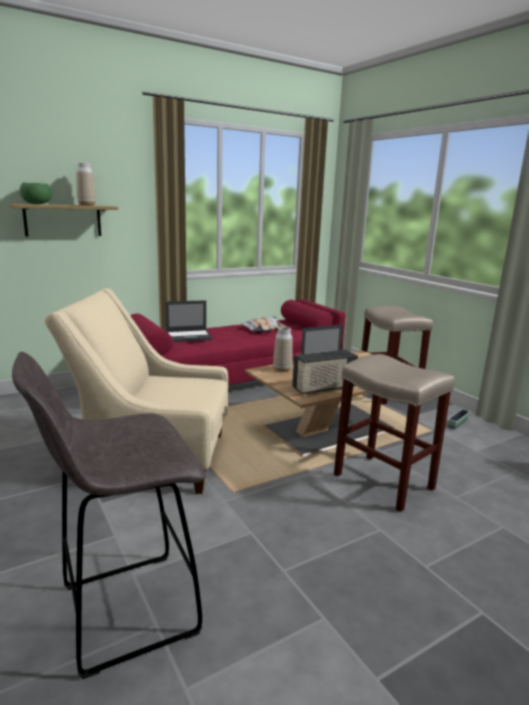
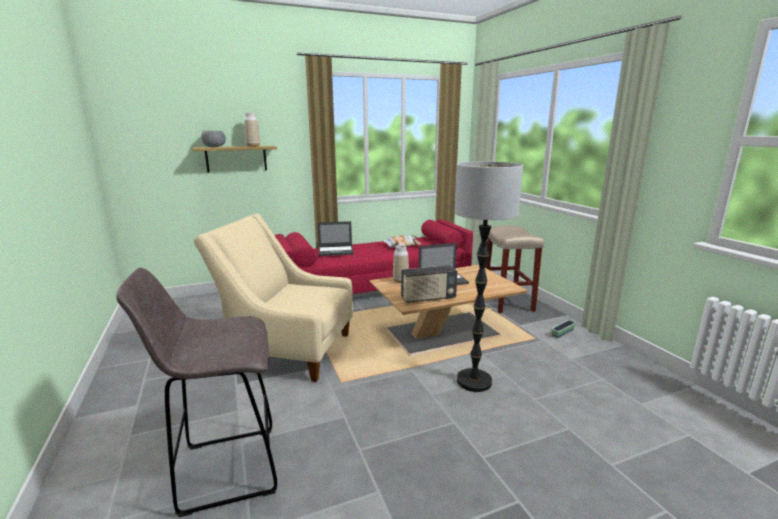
camera: 10 degrees right, 0 degrees up
green bowl [20,182,52,204] -> grey bowl [201,131,226,147]
beige stool [334,354,455,512] -> floor lamp [454,162,523,392]

